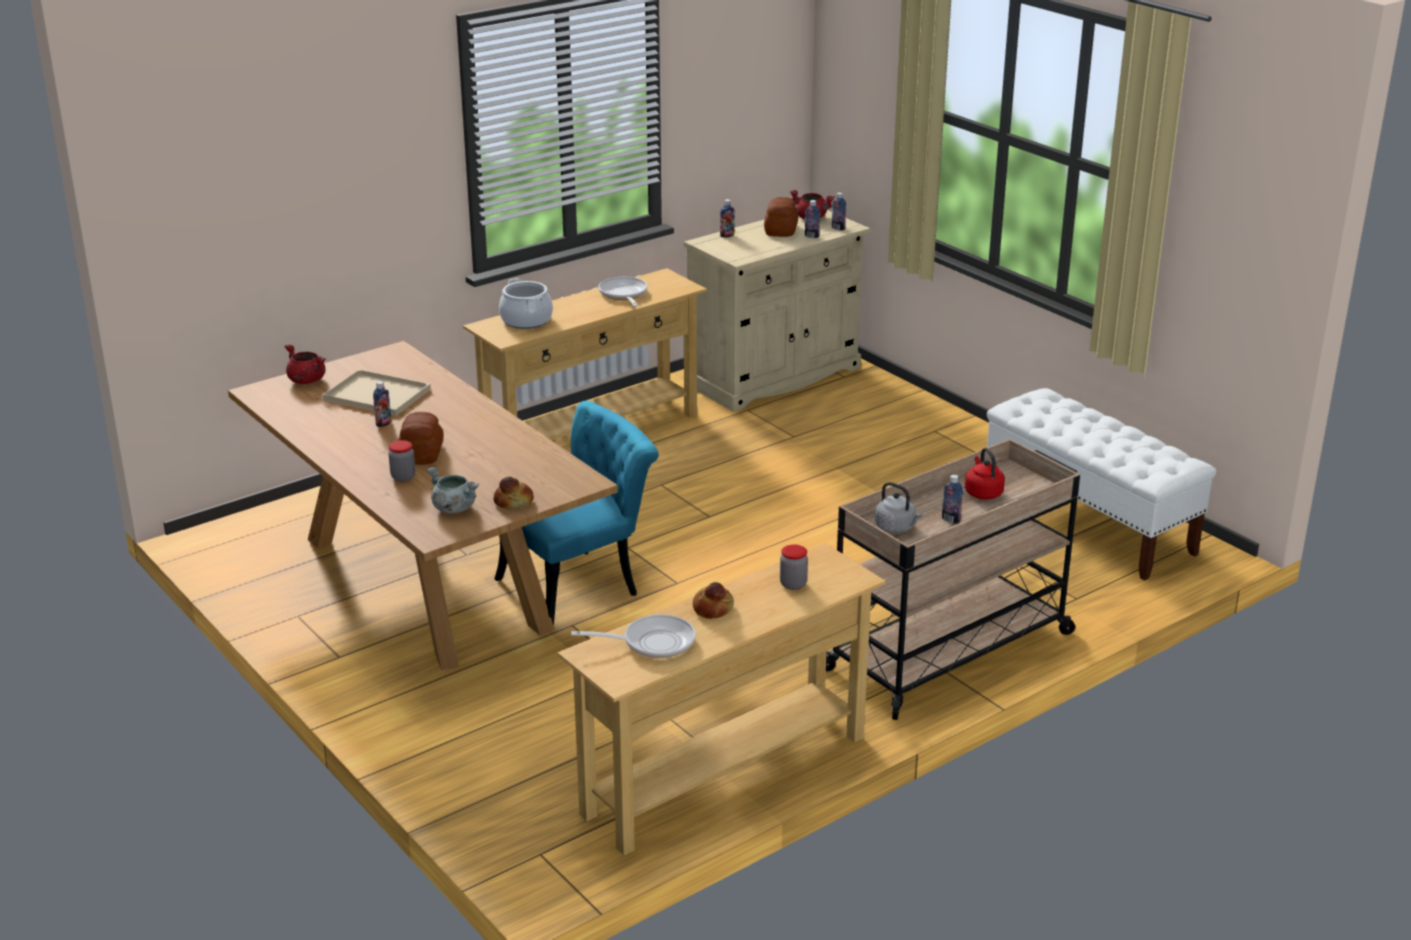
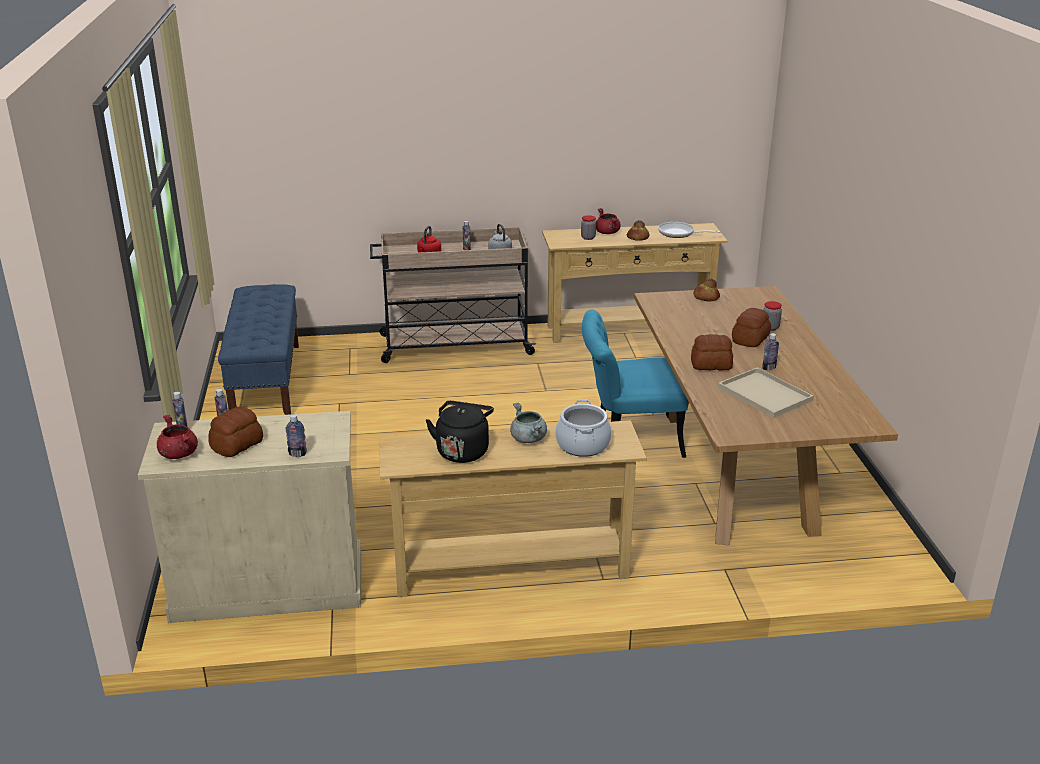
camera: 150 degrees left, 0 degrees up
red cooking pot [284,344,326,384] -> red cooking pot moved to [596,208,621,234]
grey cooking pot [427,467,479,513] -> grey cooking pot moved to [510,403,547,443]
frying pan [598,277,648,307] -> black kettle [426,401,494,463]
white bench [987,388,1216,580] -> blue bench [218,284,299,415]
none -> bread [691,334,733,371]

